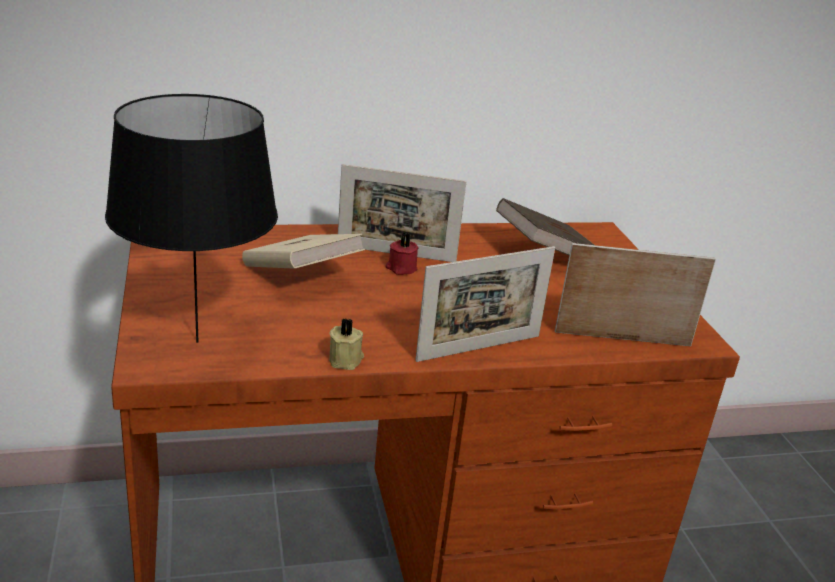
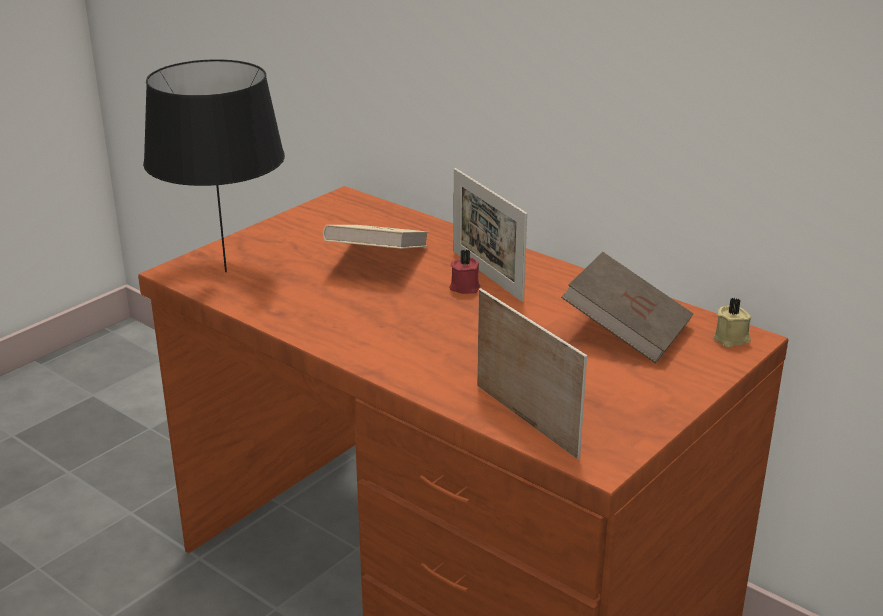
camera: 55 degrees right, 0 degrees up
beige candle [329,318,364,370] -> beige candle moved to [713,297,751,347]
picture frame [415,246,555,362] -> none

